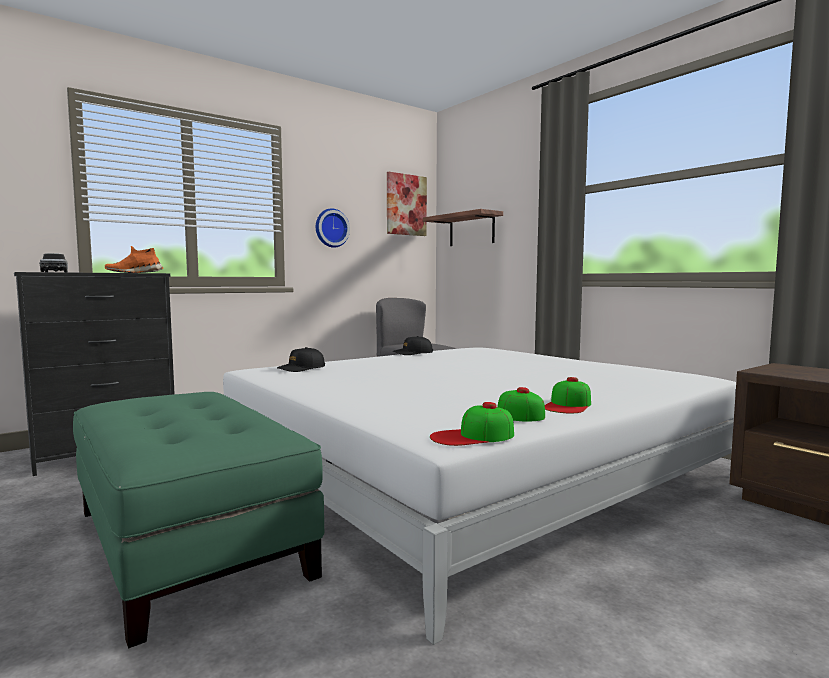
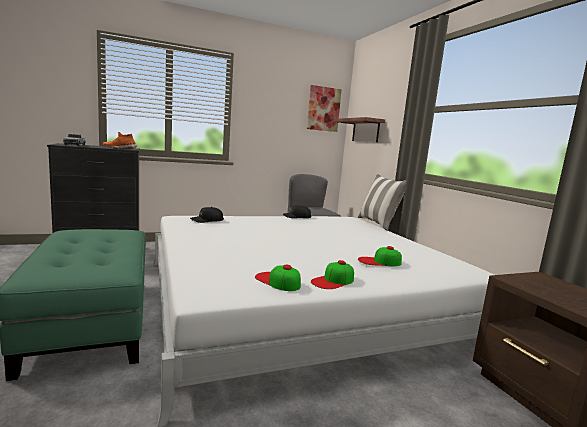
camera: 15 degrees right, 5 degrees up
wall clock [316,208,350,248] -> none
cap [430,402,514,446] -> cap moved to [358,246,402,266]
none -> pillow [358,174,406,230]

